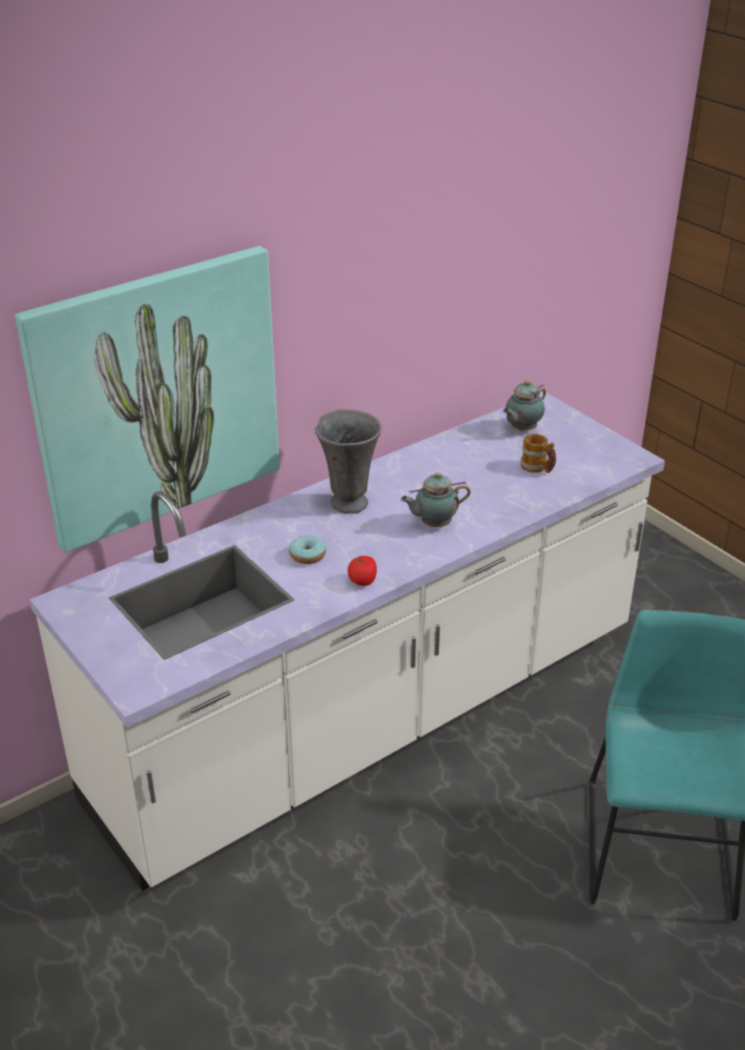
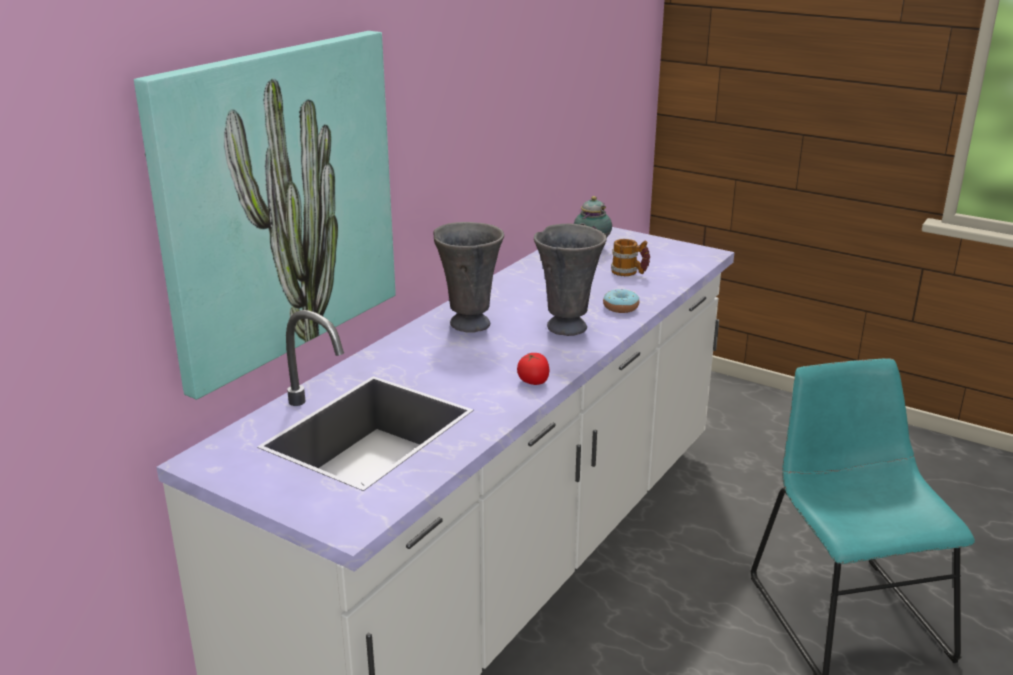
camera: 20 degrees left, 10 degrees down
donut [289,535,326,564] -> donut moved to [603,289,639,313]
teapot [401,472,471,527] -> grey vase [534,224,607,336]

